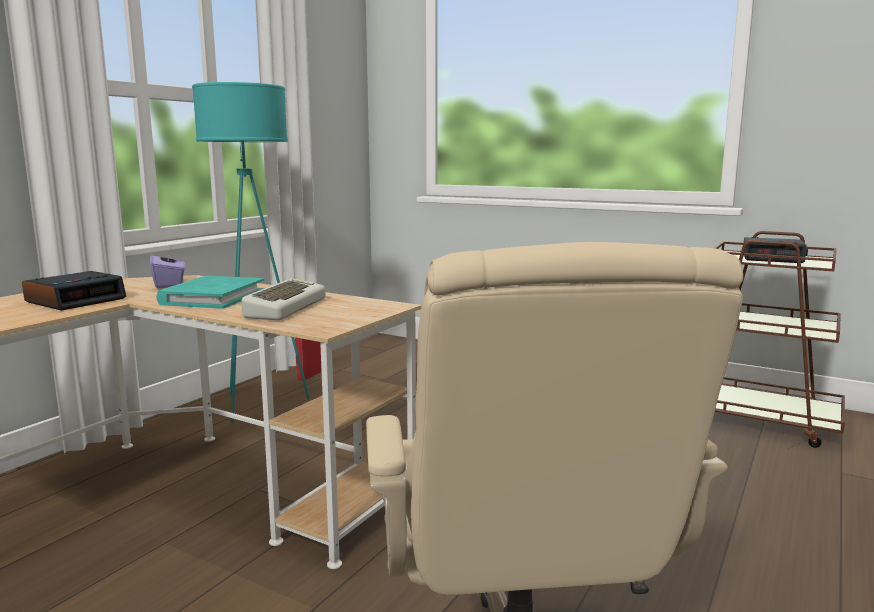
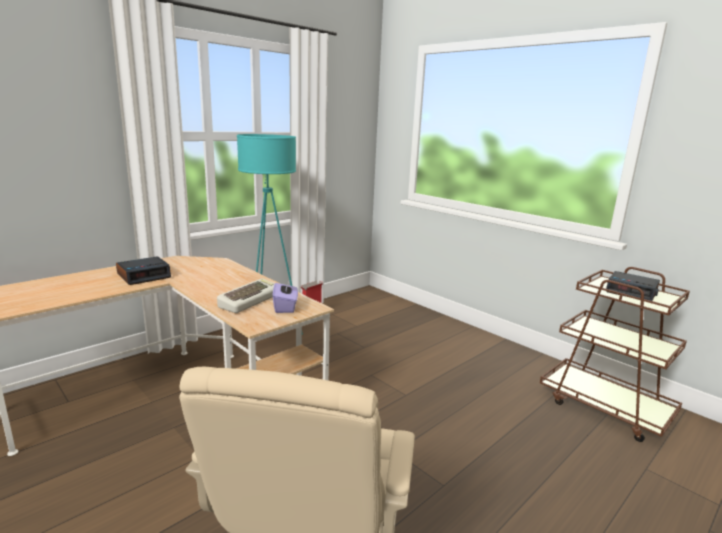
camera: 15 degrees right, 5 degrees up
purple tissue box [150,247,185,288] -> purple tissue box moved to [273,279,298,313]
turquoise book [156,276,264,309] -> none

